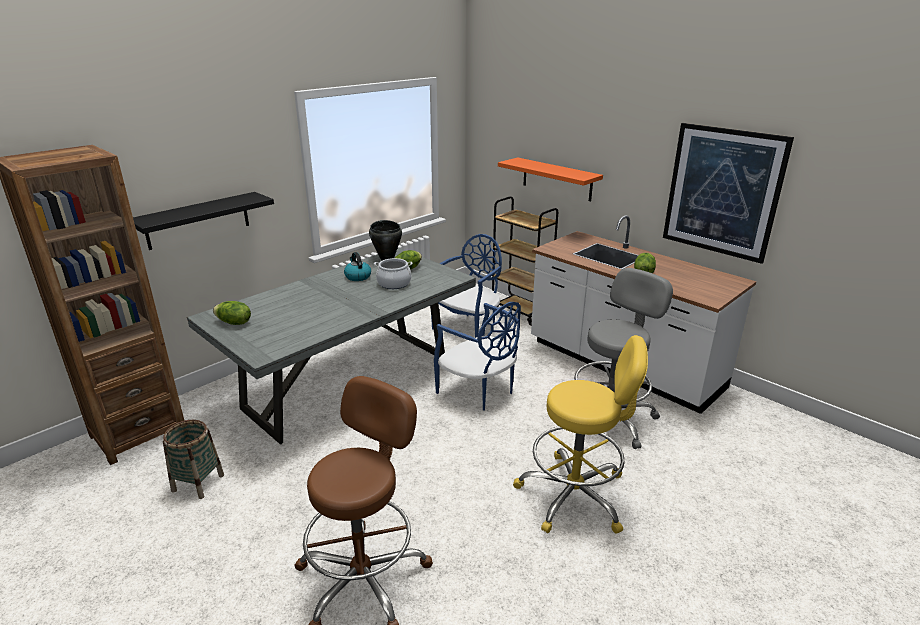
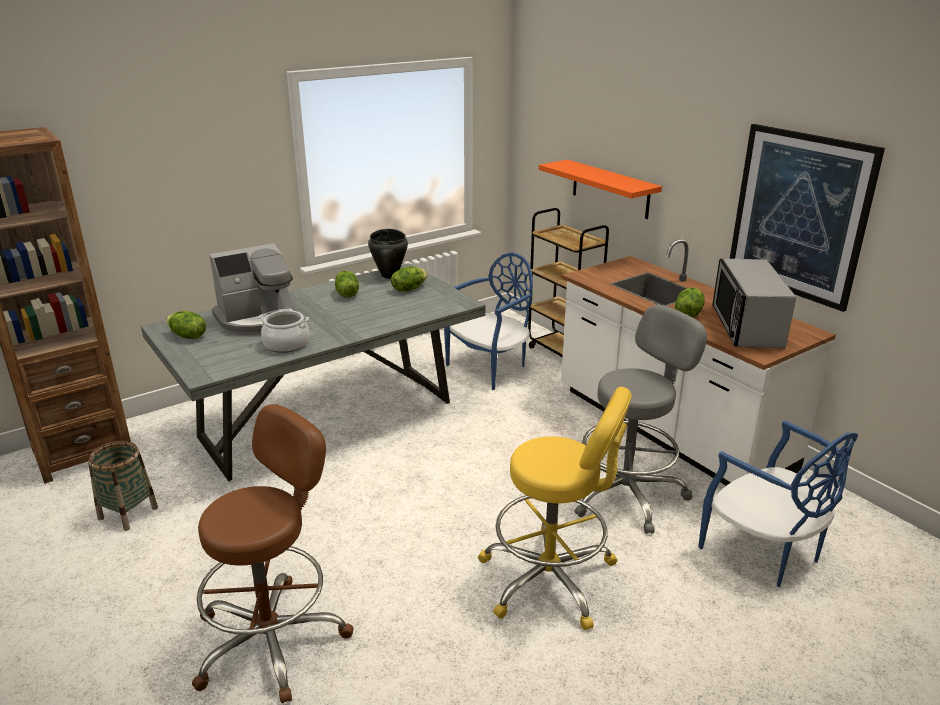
camera: 10 degrees right, 0 degrees up
black shelf [133,192,274,250] -> none
kettle [344,252,371,281] -> lettuce [335,271,359,298]
cooking pot [374,258,413,289] -> cooking pot moved to [258,310,309,353]
blue chair [434,302,521,411] -> blue chair moved to [698,420,858,587]
none -> coffee machine [209,243,298,335]
none -> microwave [712,258,796,348]

